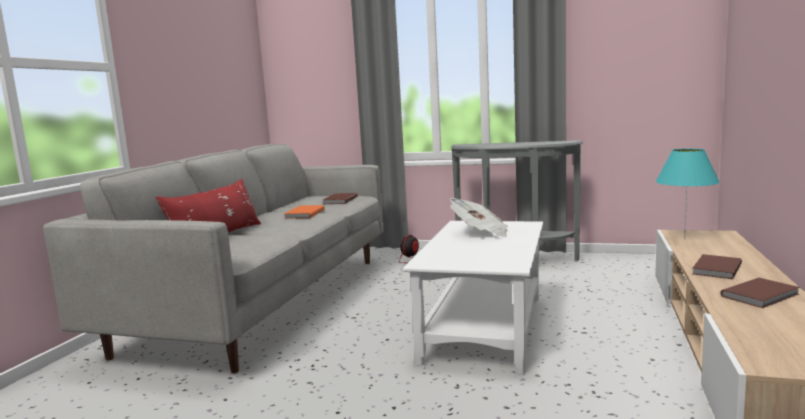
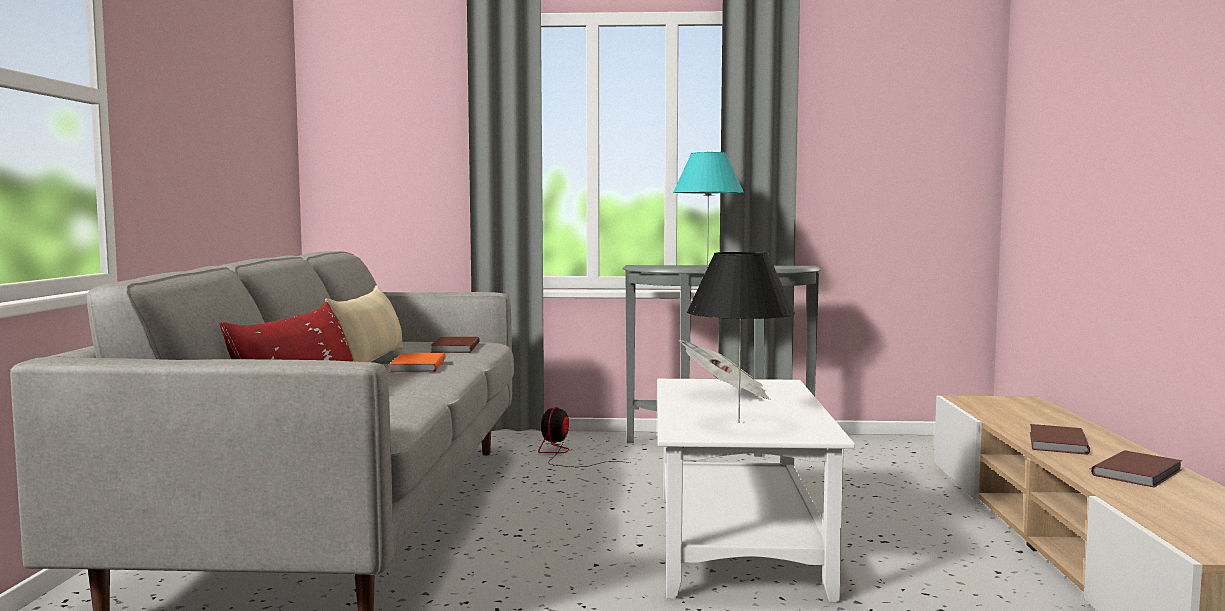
camera: 15 degrees left, 5 degrees down
turquoise table lamp [655,148,720,240] -> turquoise table lamp moved to [673,152,744,267]
none -> beige pillow [325,285,403,362]
none -> black table lamp [687,252,795,423]

